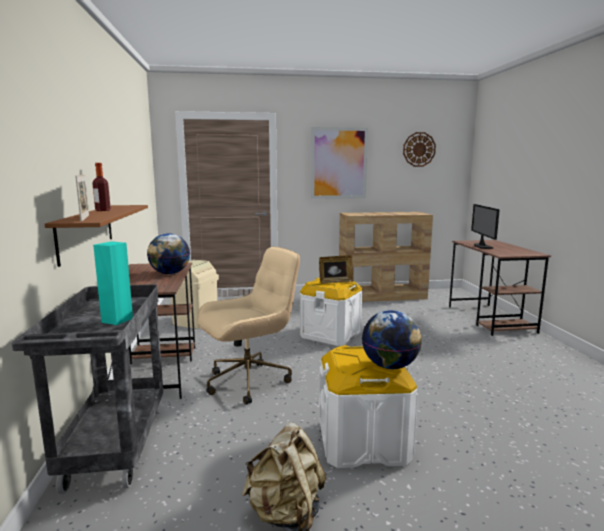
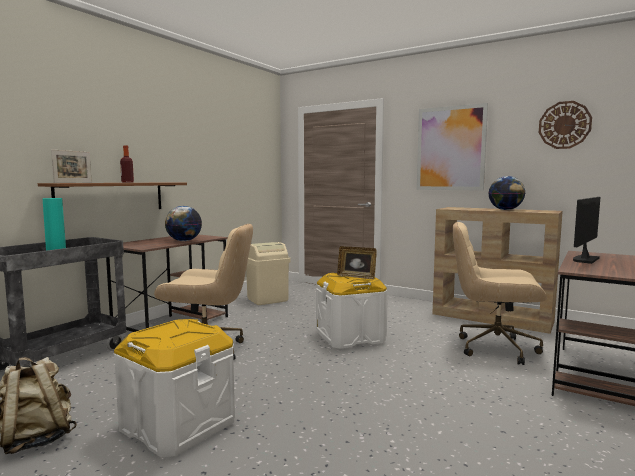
camera: 40 degrees right, 5 degrees down
globe [362,310,422,369] -> globe moved to [489,176,525,210]
none -> beige office chair [453,222,547,365]

